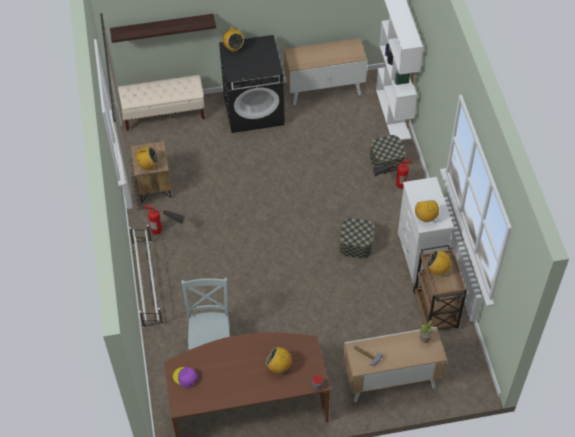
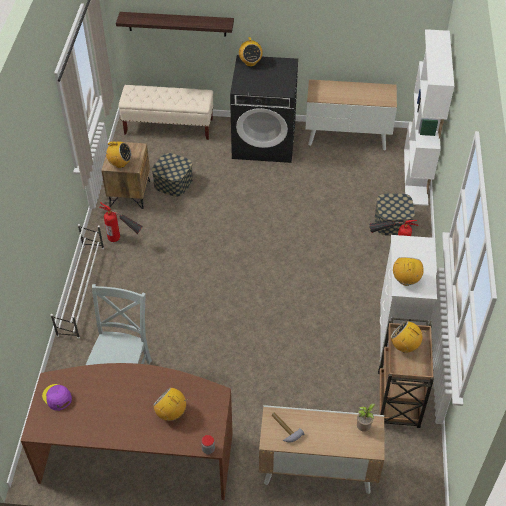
camera: 15 degrees right, 5 degrees down
storage box [340,218,374,258] -> storage box moved to [152,153,193,197]

